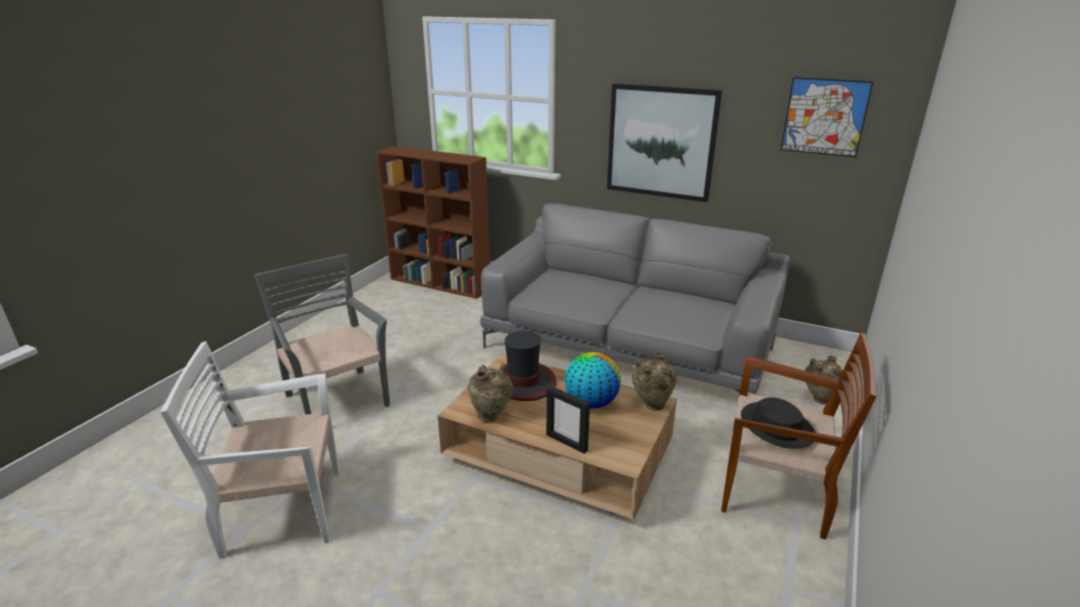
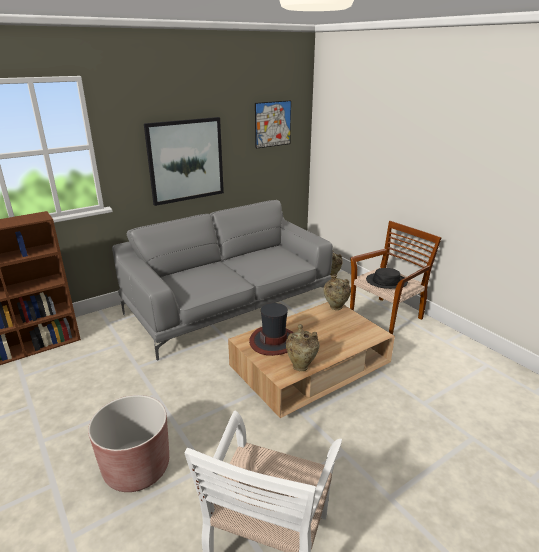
camera: 60 degrees left, 0 degrees up
grey armchair [255,254,390,415] -> brown planter [88,395,169,492]
picture frame [546,386,590,454] -> none
globe [565,352,621,408] -> none

